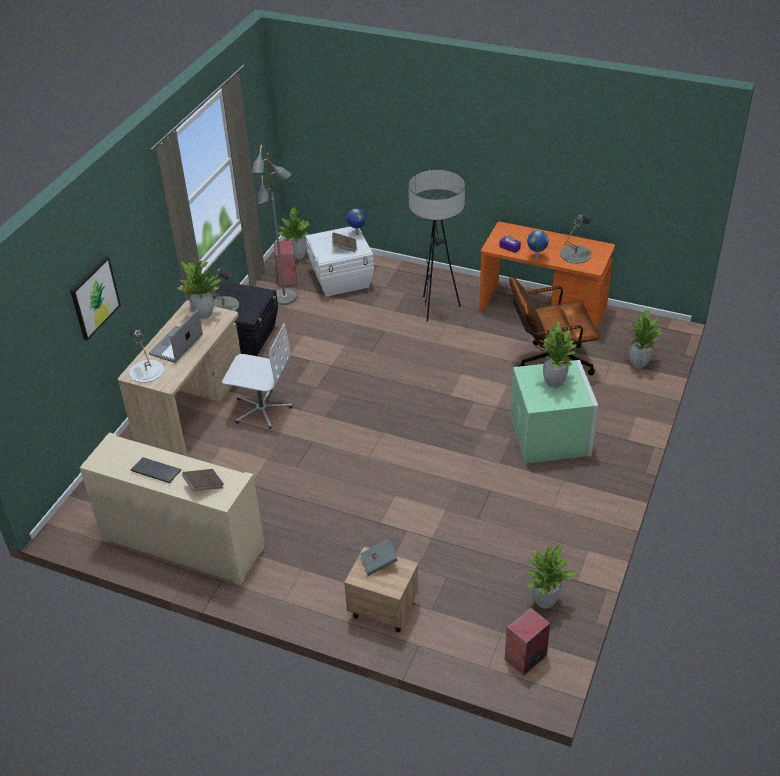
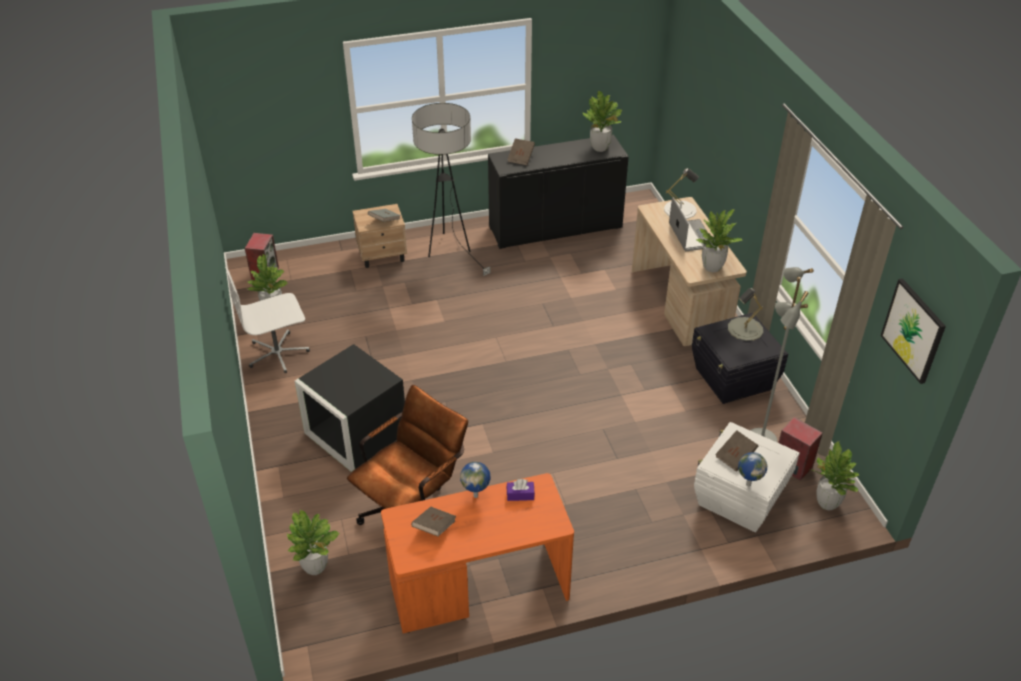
camera: 140 degrees right, 0 degrees up
picture [71,256,121,340] -> picture moved to [881,278,946,384]
beige cabinet [80,432,265,585] -> black cabinet [488,135,629,249]
keyboard [131,457,181,483] -> none
white office chair [222,323,292,429] -> white office chair moved to [225,266,310,373]
floor lamp [408,169,465,322] -> floor lamp moved to [412,103,491,276]
green storage box [510,360,598,463] -> black storage box [295,344,405,472]
potted plant [533,321,577,388] -> potted plant moved to [583,91,622,152]
grey table lamp [560,214,591,264] -> brown book [411,507,456,537]

